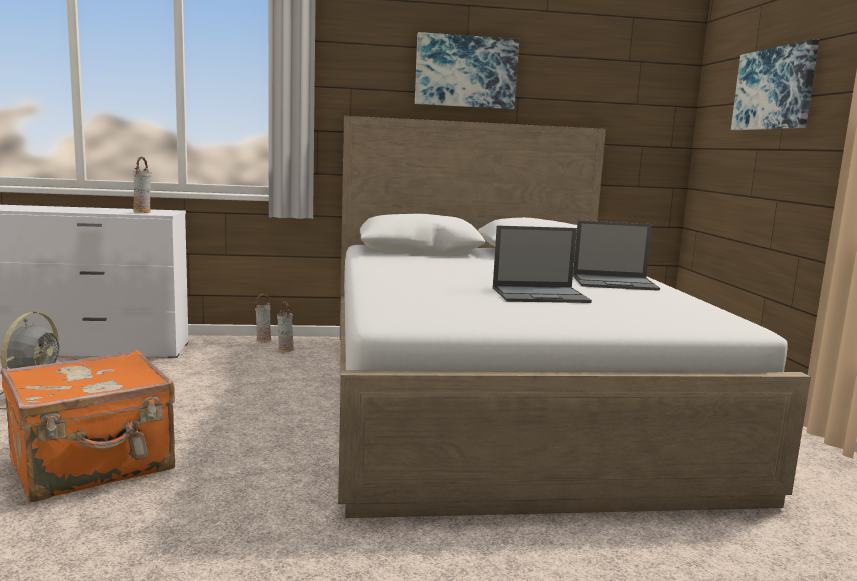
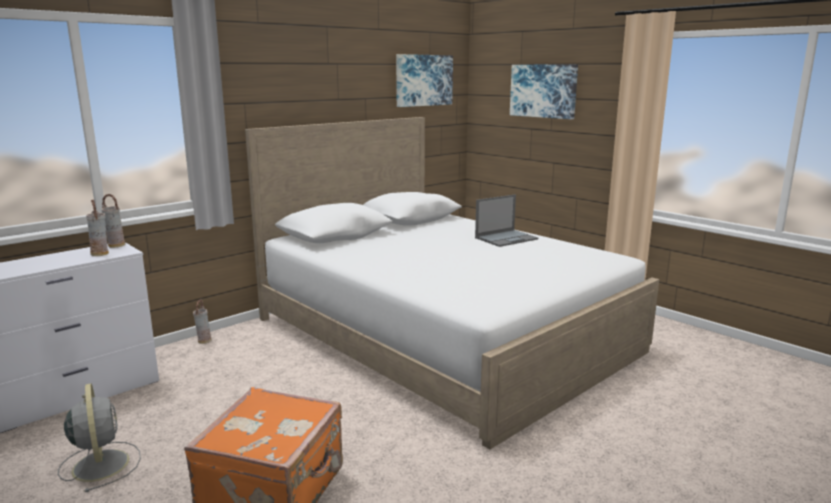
camera: 35 degrees left, 5 degrees up
vase [277,301,294,352] -> vase moved to [102,194,125,248]
picture [415,32,519,109] -> picture moved to [396,54,453,107]
laptop [493,226,592,303] -> none

